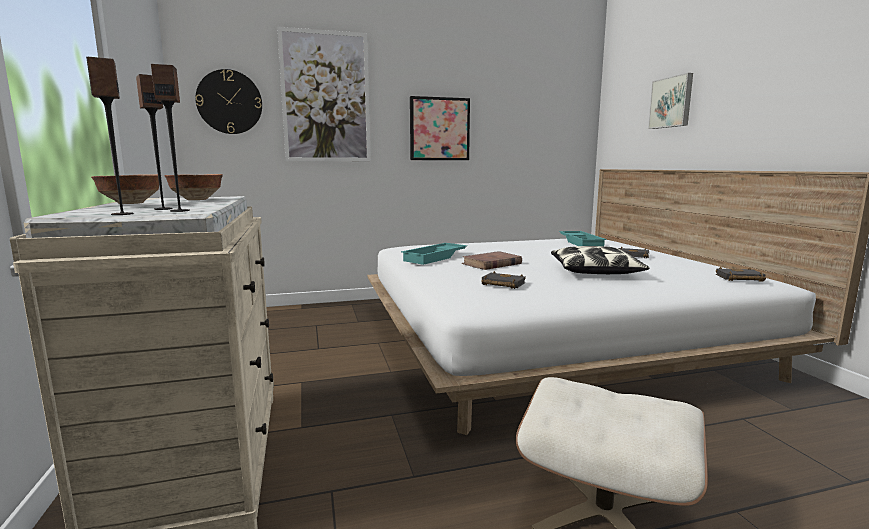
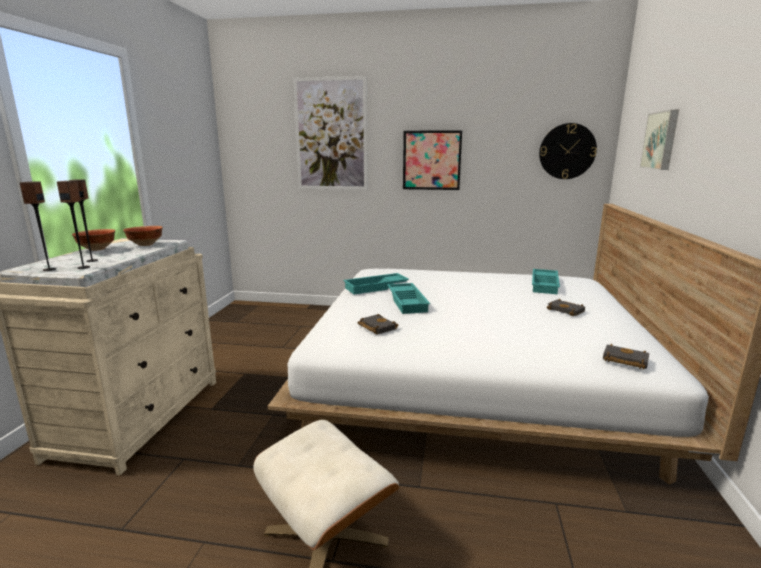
camera: 25 degrees right, 5 degrees up
wall clock [195,69,262,134] -> wall clock moved to [539,123,597,179]
brown book [462,251,522,270] -> turquoise tray [387,283,430,314]
pillow [551,246,649,274] -> none

